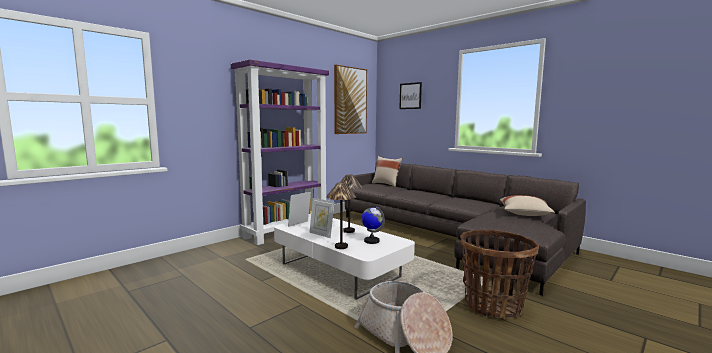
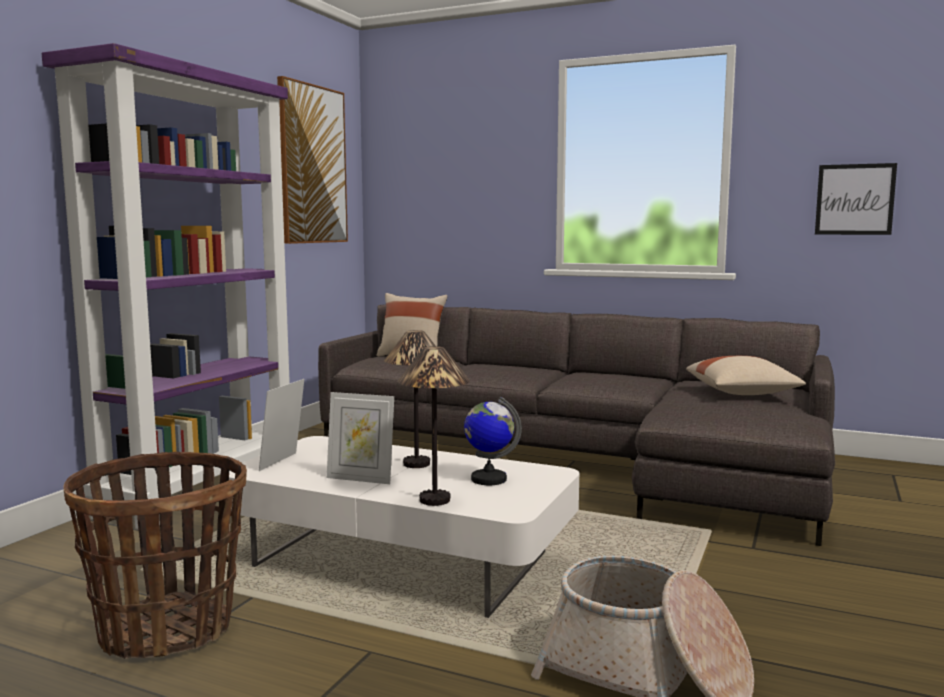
camera: 20 degrees left, 0 degrees up
picture [399,82,422,109] -> picture moved to [815,163,897,235]
basket [460,229,539,319] -> basket moved to [64,452,247,659]

